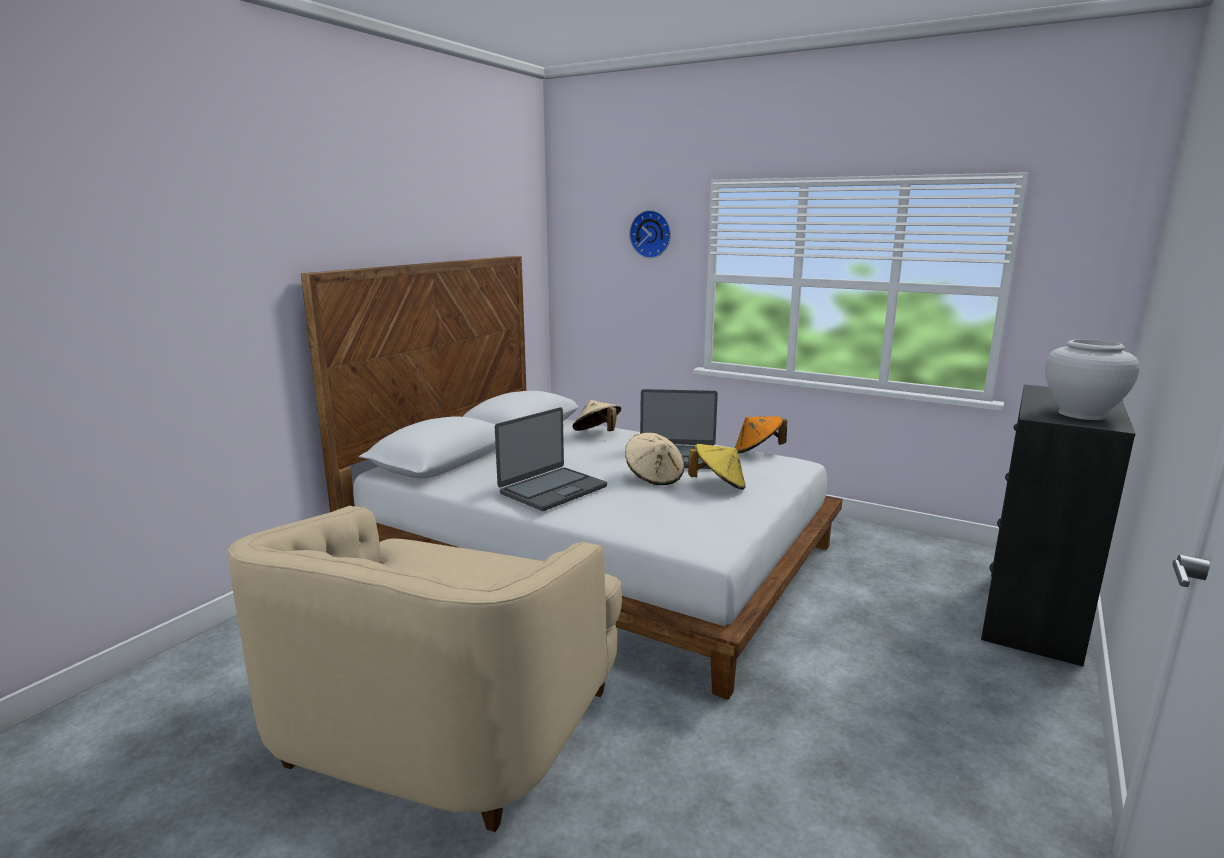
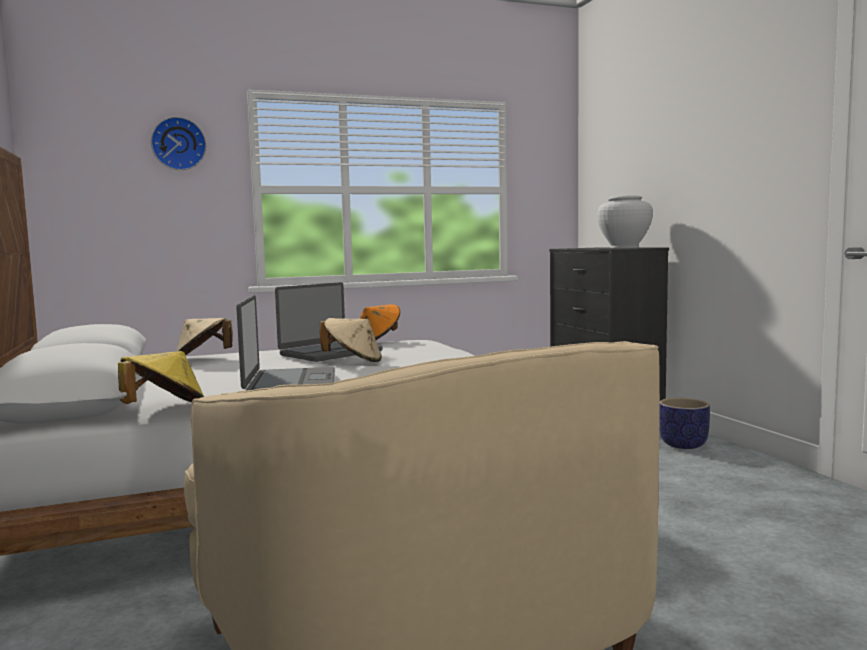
camera: 50 degrees left, 10 degrees down
yellow hat [688,444,746,490] -> yellow hat moved to [118,351,204,404]
none -> planter [659,398,710,449]

